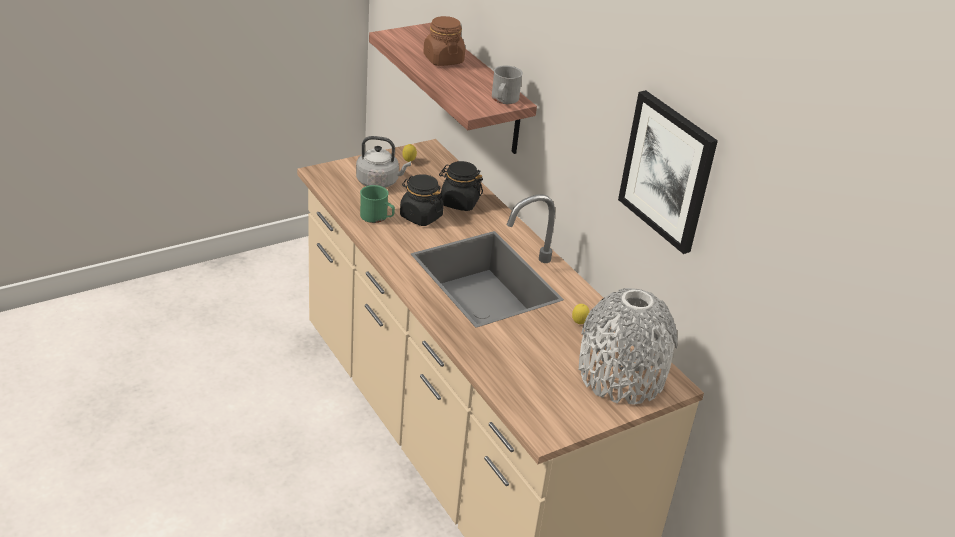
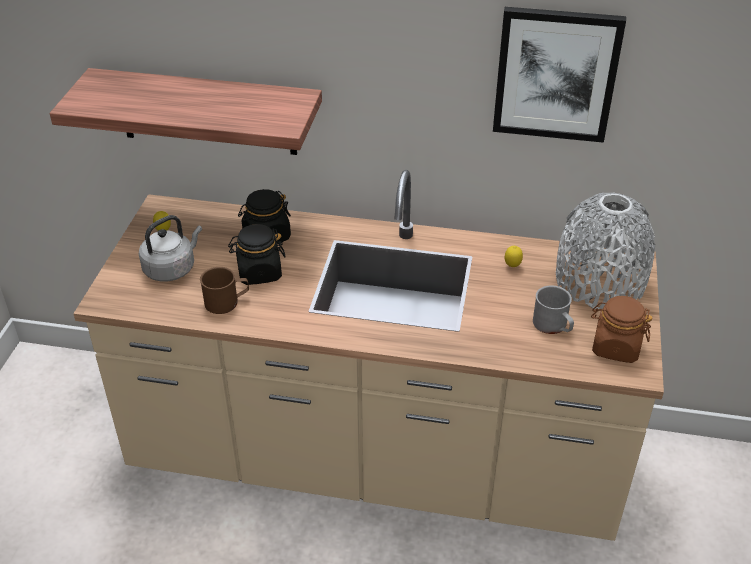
camera: 45 degrees left, 5 degrees up
green mug [360,185,395,223] -> brown mug [200,267,249,314]
brown jar [423,16,465,66] -> brown jar moved to [591,296,653,363]
grey mug [492,66,523,104] -> grey mug moved to [533,285,574,334]

